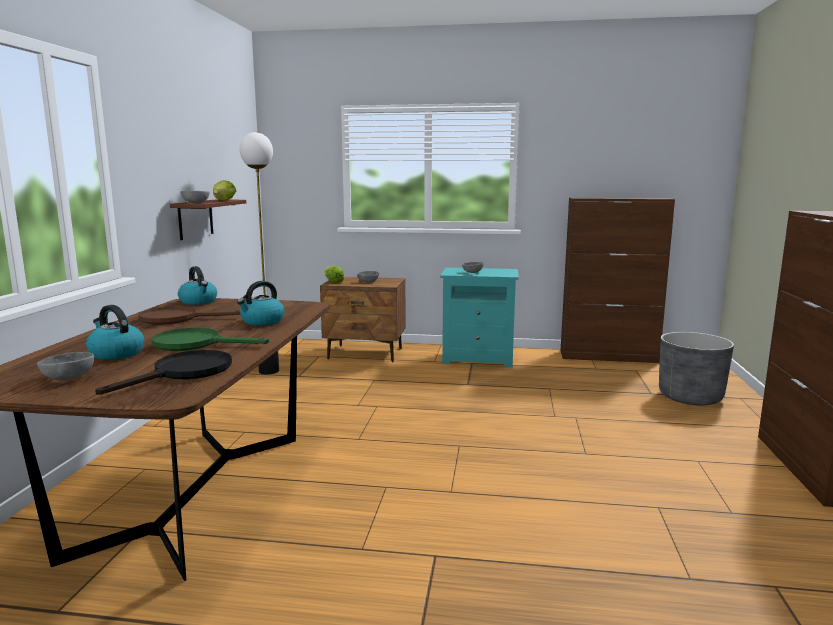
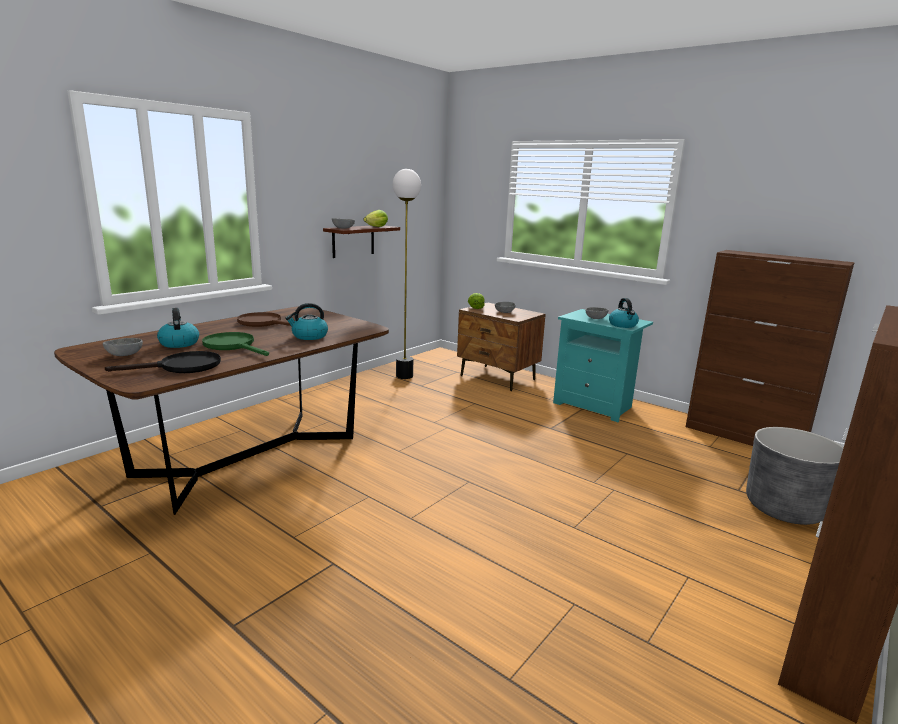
camera: 30 degrees right, 5 degrees up
kettle [178,266,217,305] -> kettle moved to [609,298,639,328]

